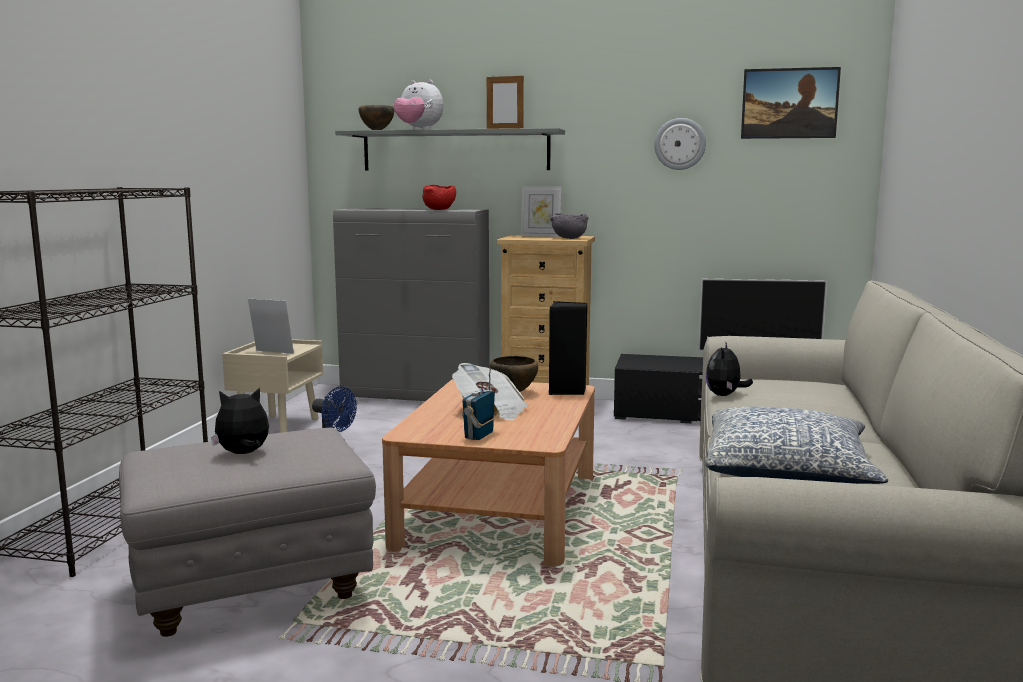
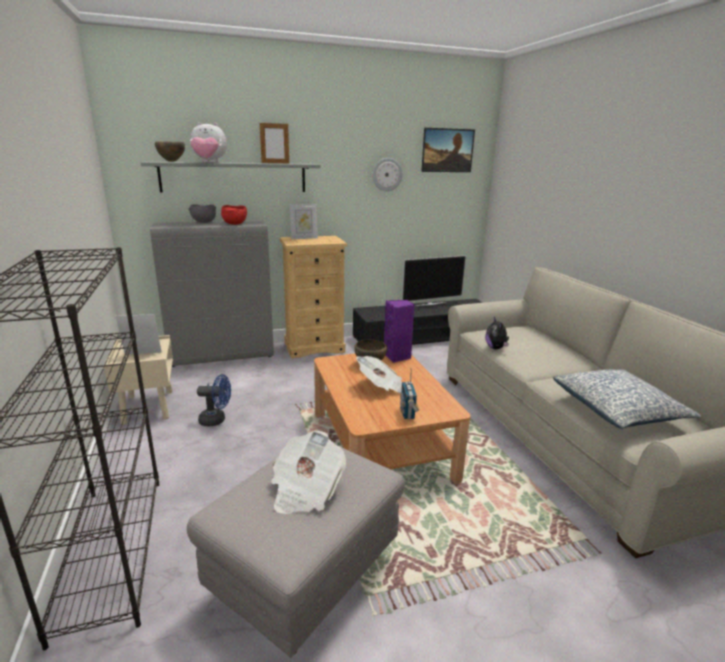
camera: 30 degrees left, 10 degrees up
plush toy [211,387,269,454] -> newspaper [271,431,346,514]
black speaker [549,301,587,395] -> purple speaker [384,300,415,363]
grey bowl [550,213,589,239] -> grey bowl moved to [188,204,216,223]

